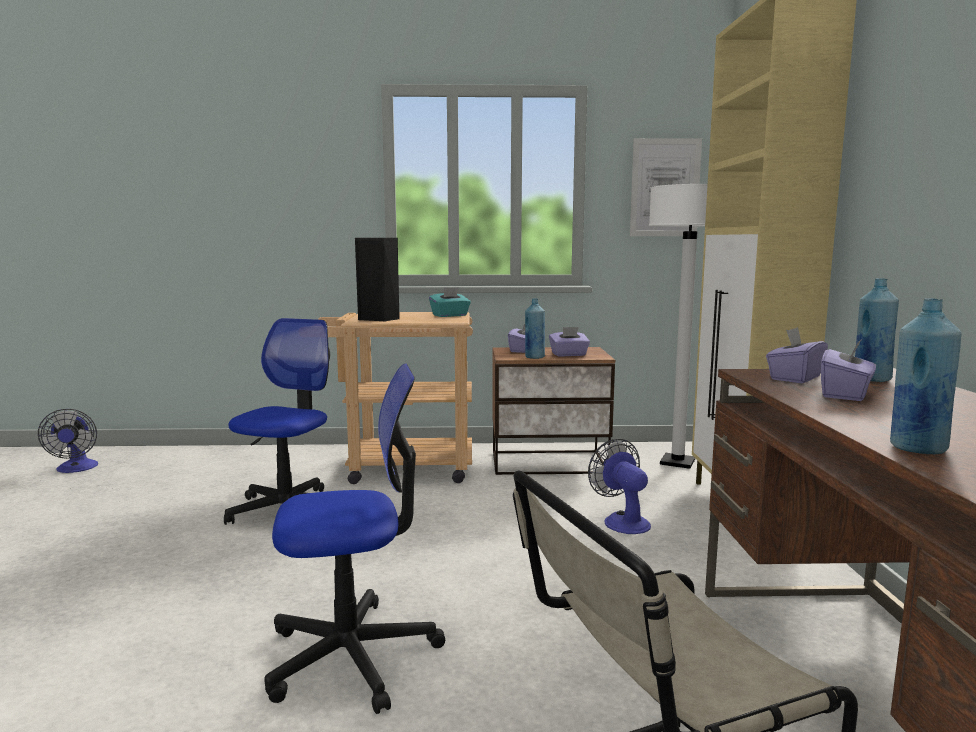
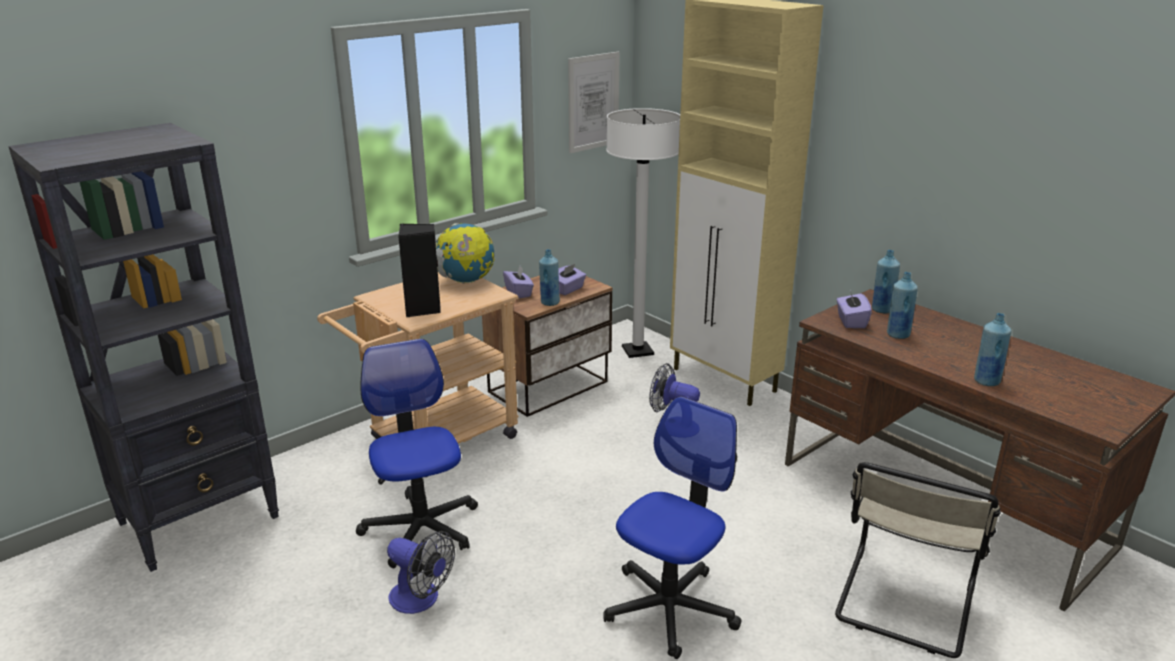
camera: 40 degrees left, 15 degrees up
fan [38,409,98,473] -> fan moved to [387,531,455,614]
turquoise tissue box [429,287,471,317] -> globe [436,223,495,283]
purple tissue box [821,339,876,401] -> blue bottle [887,272,918,339]
none -> black bookcase [8,123,279,572]

